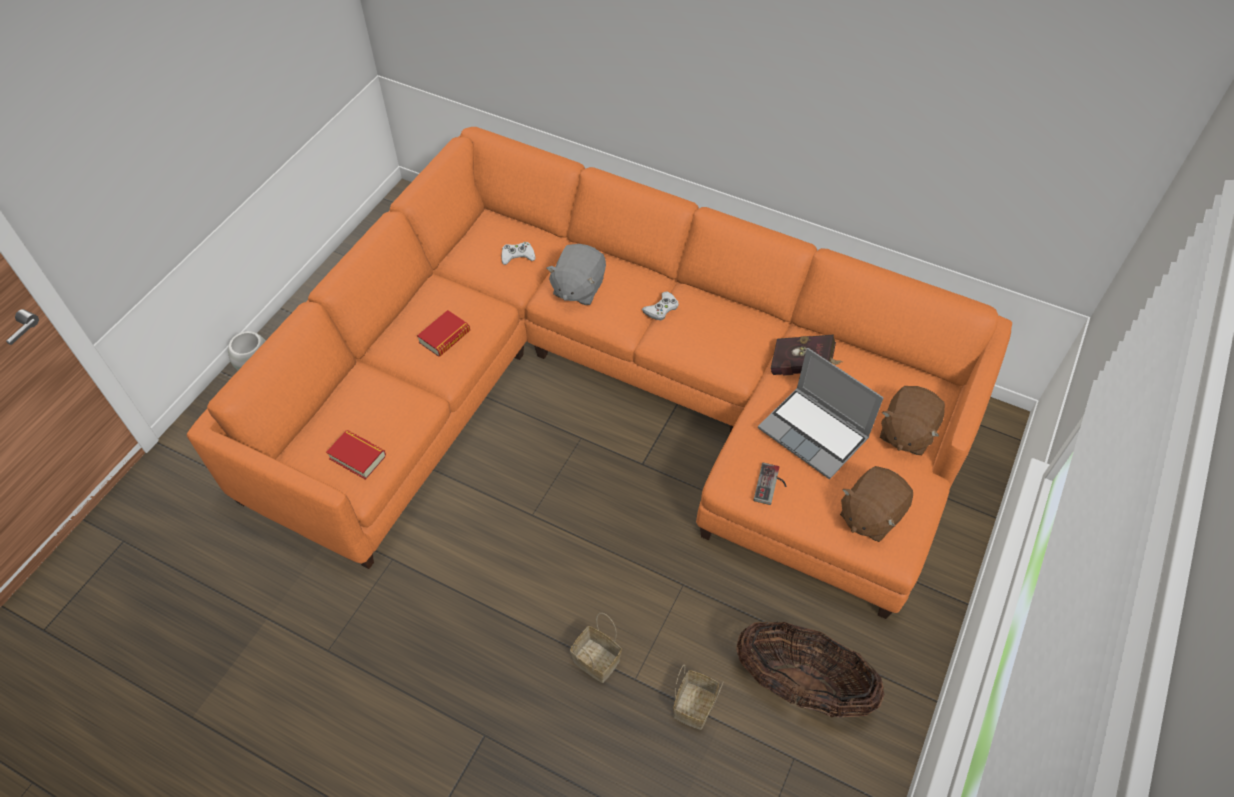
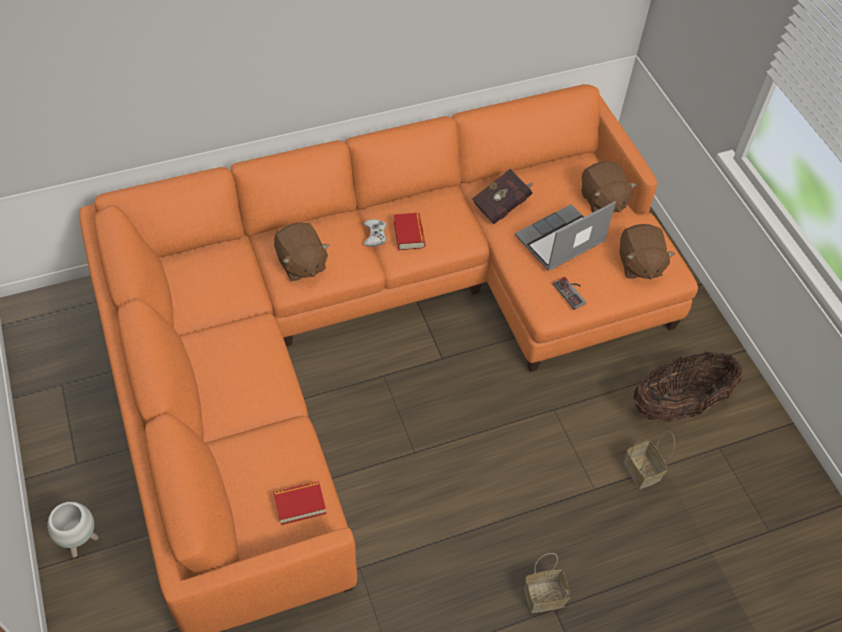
camera: 50 degrees left, 0 degrees up
book [417,310,470,357] -> book moved to [394,213,425,250]
white game controller [501,242,536,265] -> none
grey plush toy [546,244,606,305] -> brown plush toy [274,223,330,281]
basket [570,613,622,683] -> basket moved to [524,553,570,613]
laptop [758,348,884,479] -> laptop turned 150 degrees clockwise [515,201,616,271]

